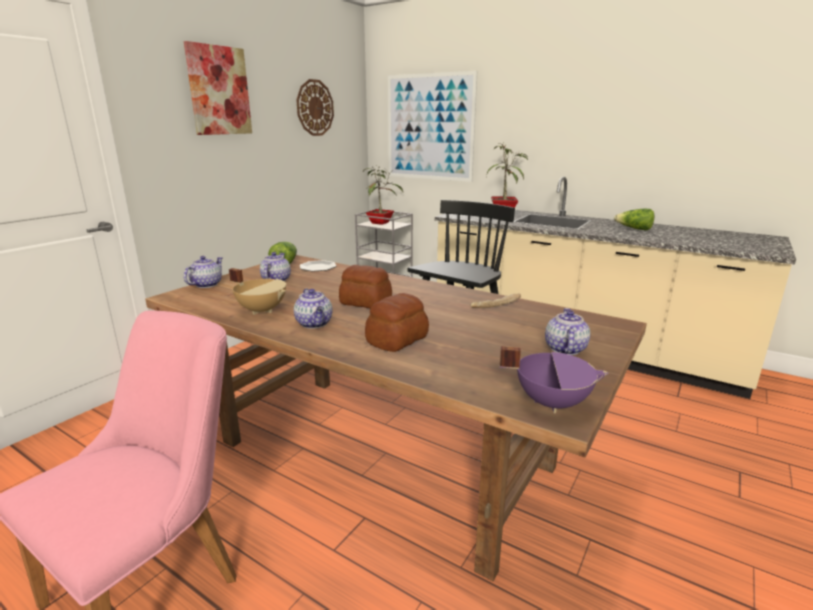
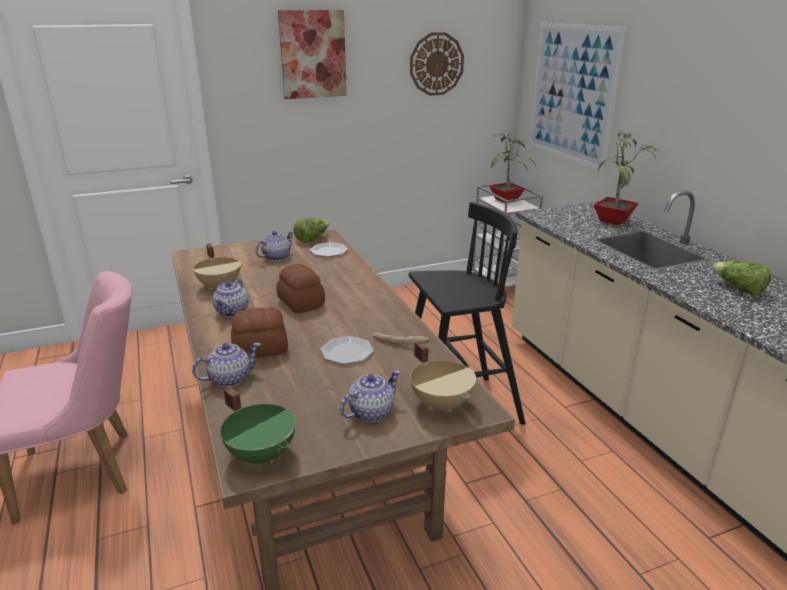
camera: 35 degrees right, 5 degrees up
teapot [184,256,223,288] -> teapot moved to [192,343,261,387]
purple cooking pot [500,346,608,413] -> green cooking pot [220,387,296,464]
none -> plate [321,336,374,364]
none -> beige cooking pot [410,341,476,412]

